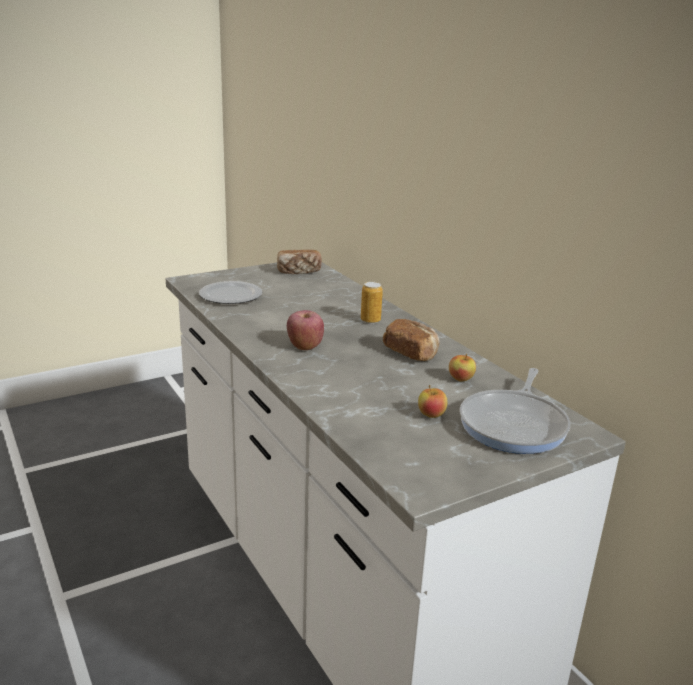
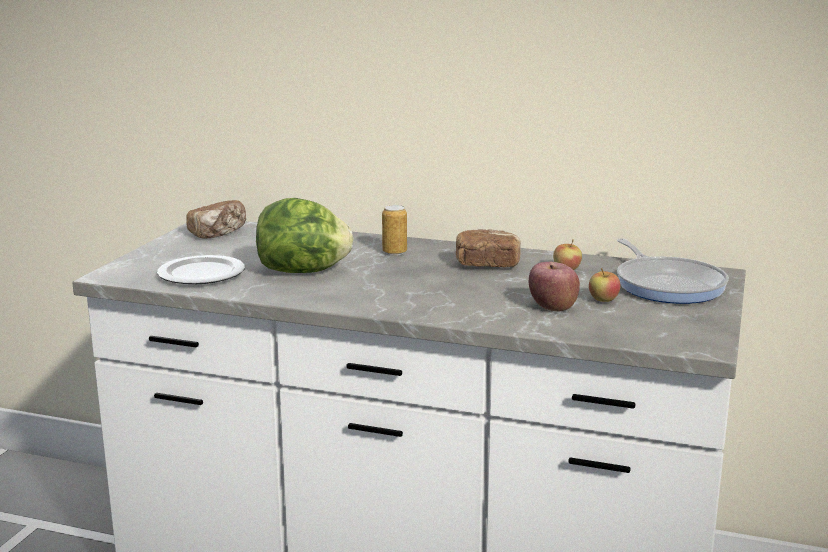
camera: 40 degrees left, 5 degrees down
apple [287,310,324,350] -> apple moved to [529,262,580,312]
none -> lettuce [256,198,353,273]

